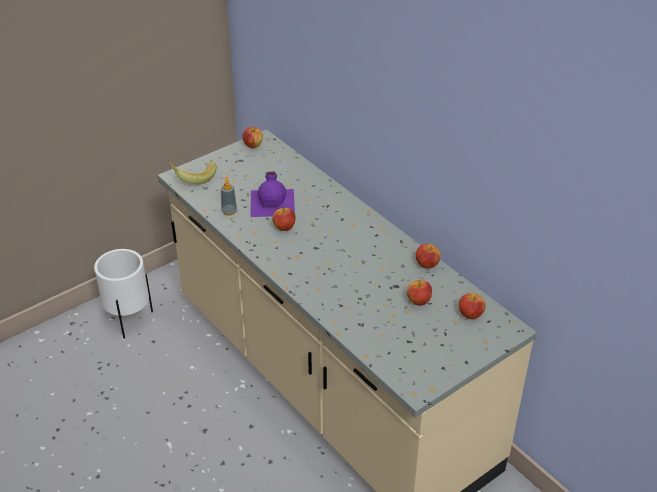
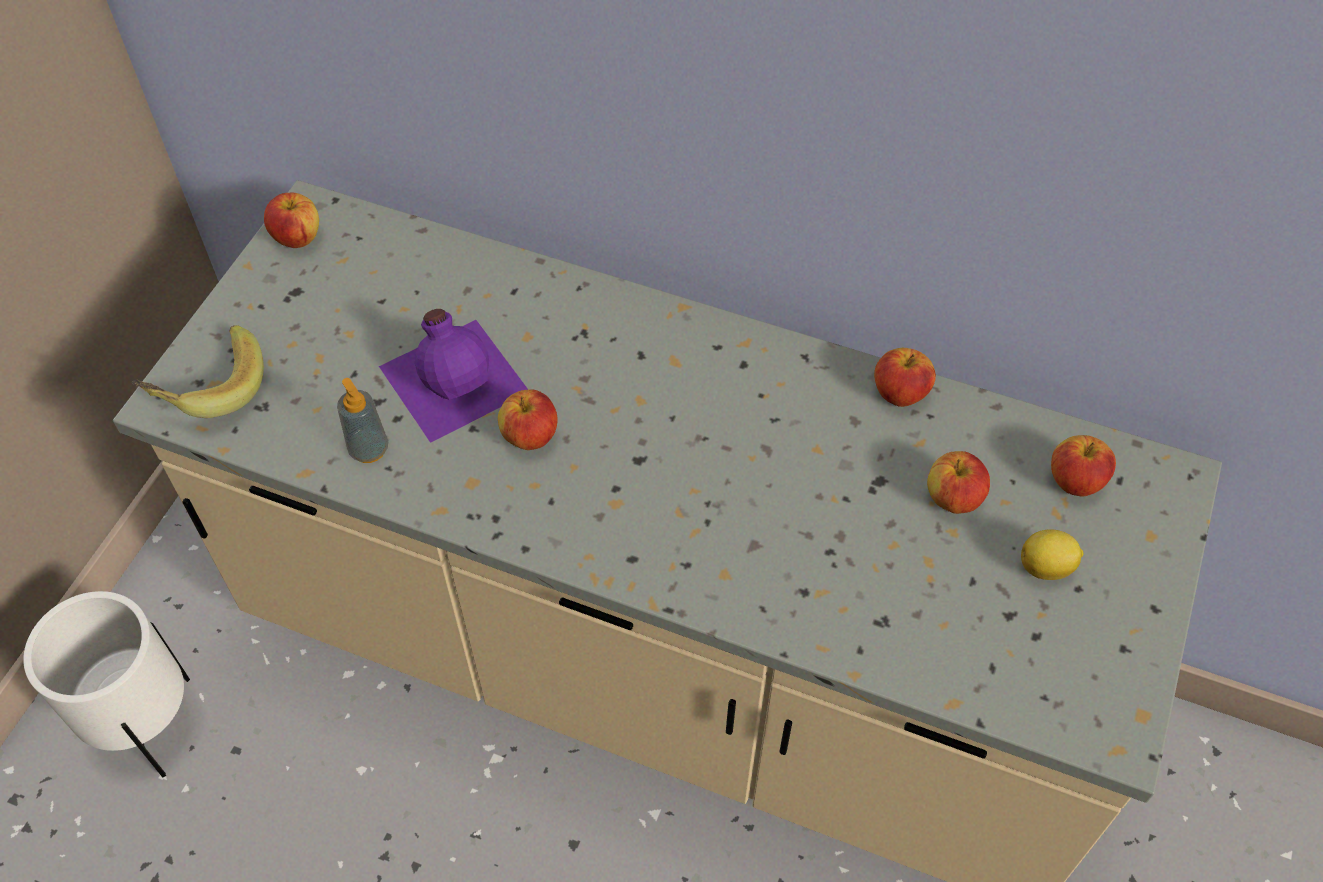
camera: 30 degrees left, 15 degrees up
none -> lemon [1021,529,1083,580]

